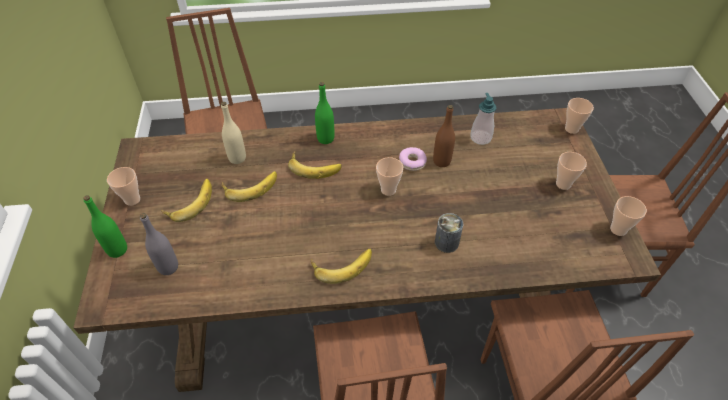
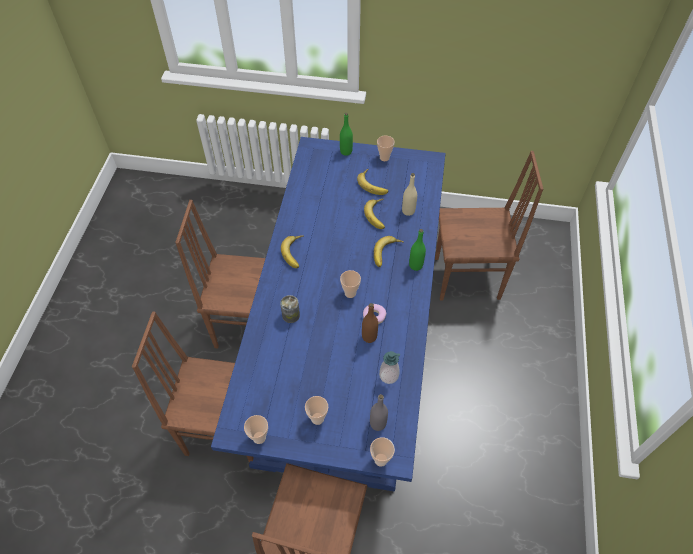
camera: 105 degrees right, 5 degrees up
brown dining table [73,108,661,392] -> blue dining table [211,137,446,492]
grey bottle [140,213,178,275] -> grey bottle moved to [370,394,388,431]

